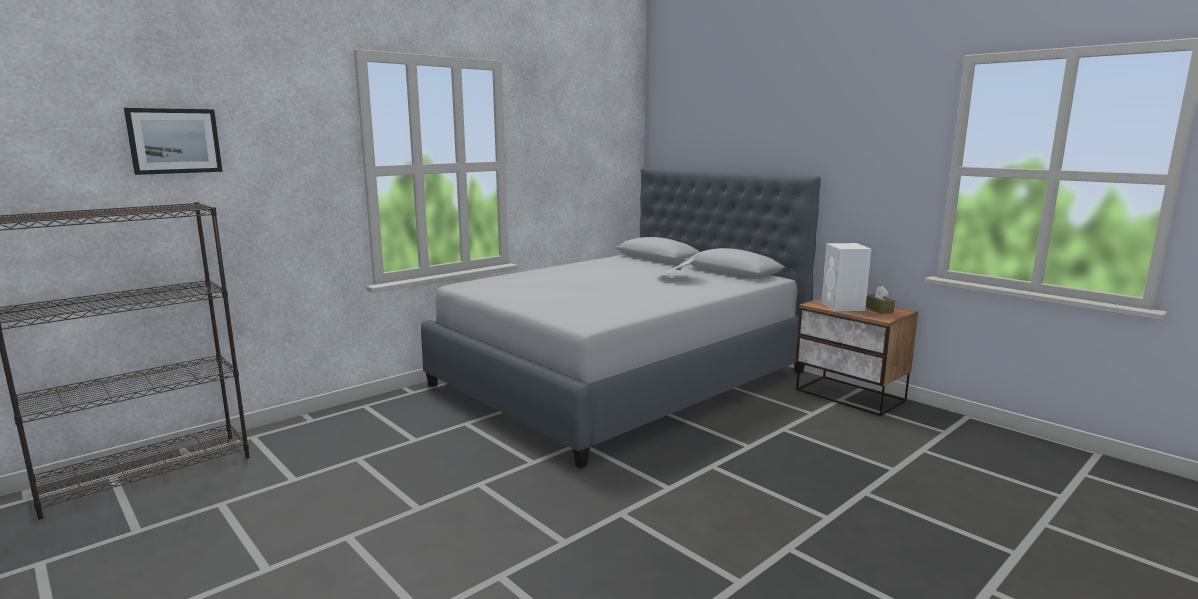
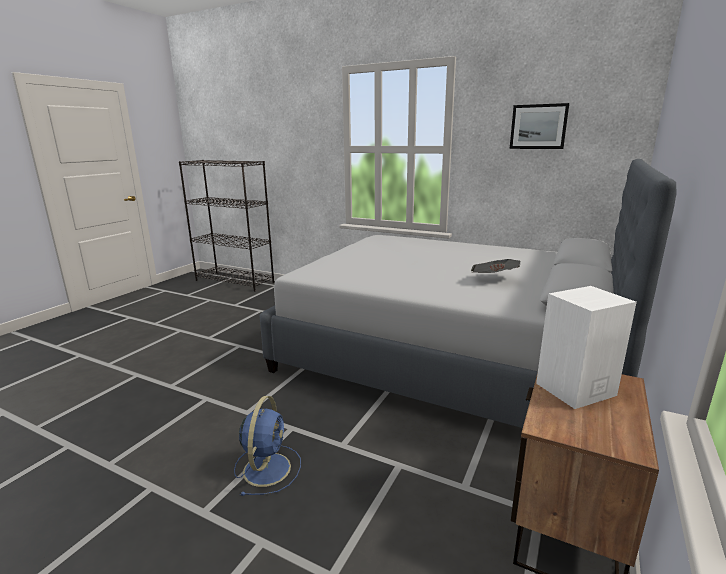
camera: 70 degrees right, 5 degrees up
picture [124,108,223,175] -> picture moved to [510,103,569,149]
brown tissue box [866,286,895,314] -> none
none -> blue fan [234,396,301,496]

